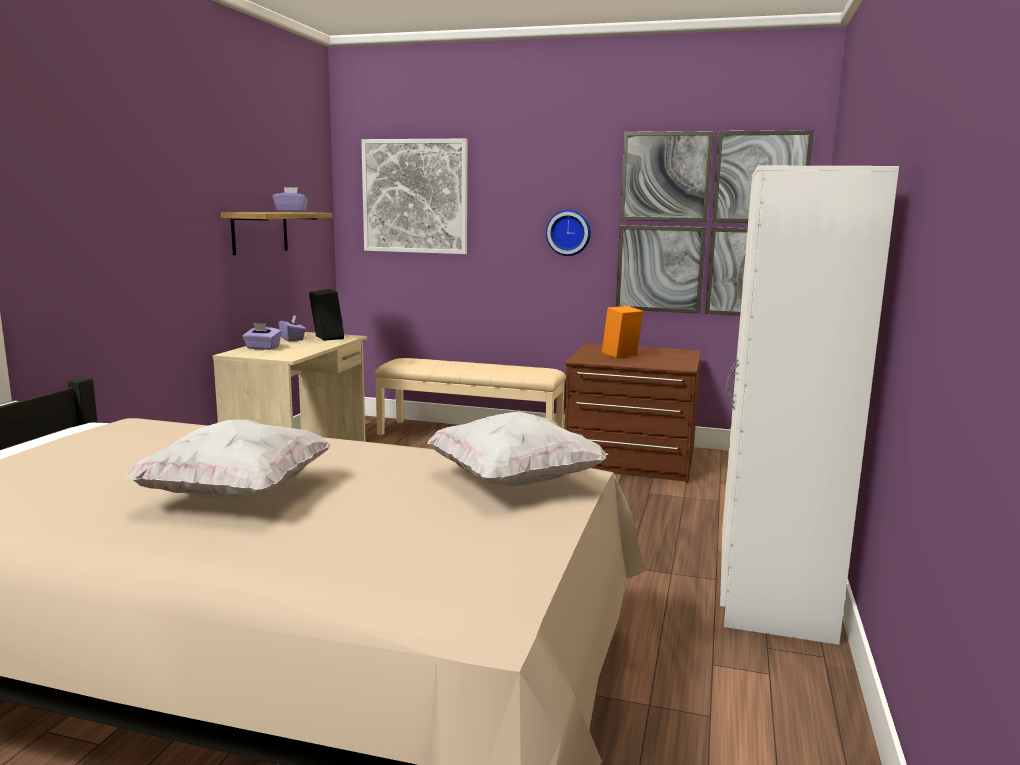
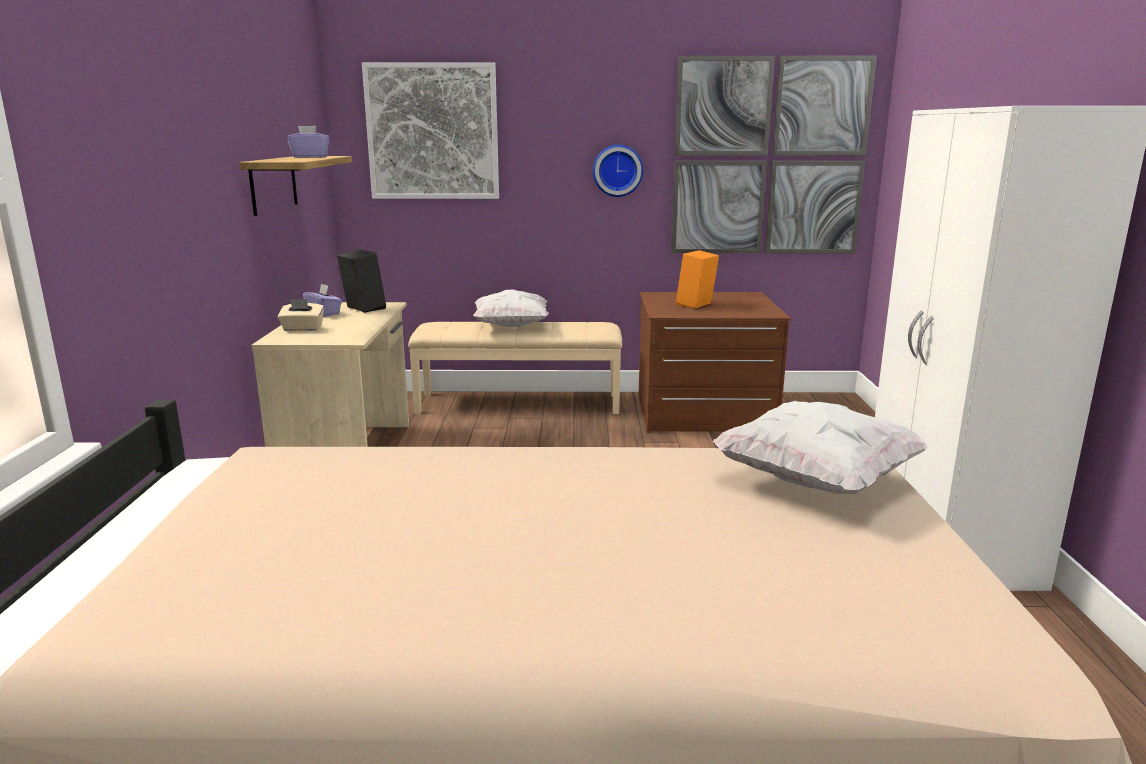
camera: 15 degrees left, 5 degrees up
white pillow [124,420,331,499] -> white pillow moved to [473,290,549,327]
purple tissue box [242,323,282,350] -> beige tissue box [278,299,324,331]

